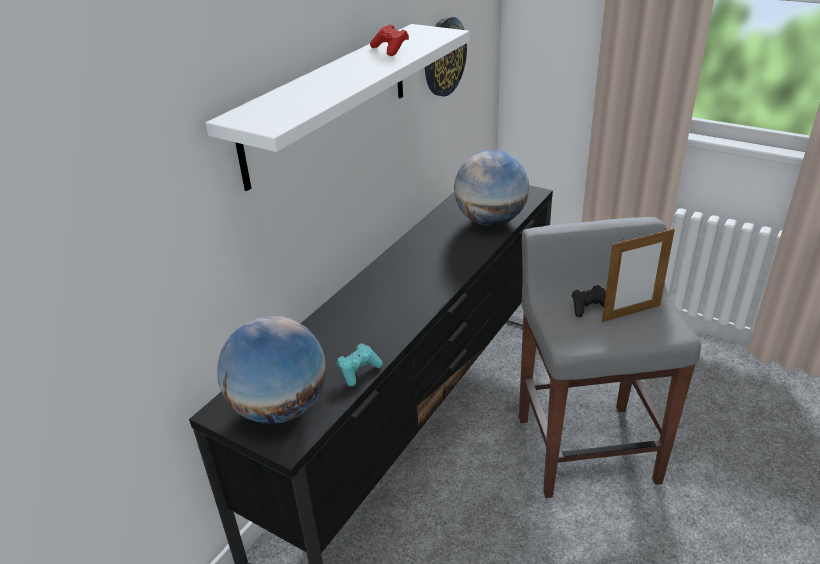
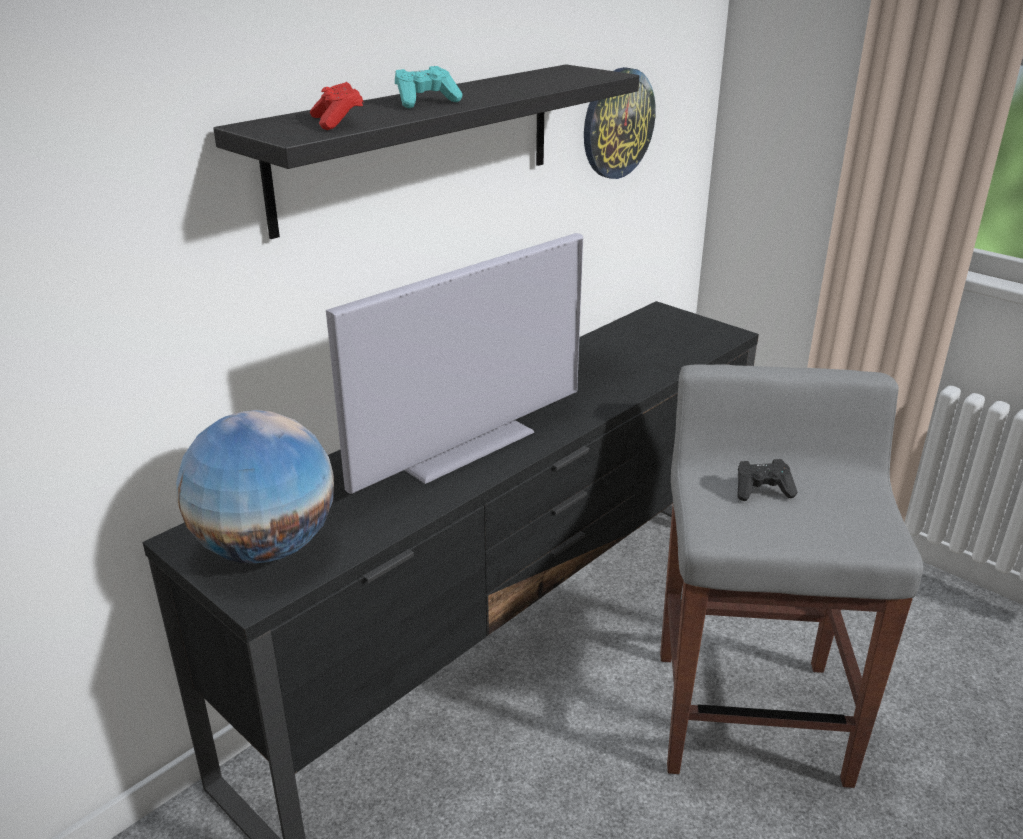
camera: 10 degrees right, 5 degrees down
white shelf [206,24,469,191] -> black shelf [213,64,639,239]
turquoise game controller [337,343,382,387] -> turquoise game controller moved to [395,66,462,108]
red game controller [370,25,409,56] -> red game controller moved to [310,82,363,130]
globe [454,150,529,226] -> none
picture frame [602,228,675,322] -> none
none -> television [326,233,583,494]

